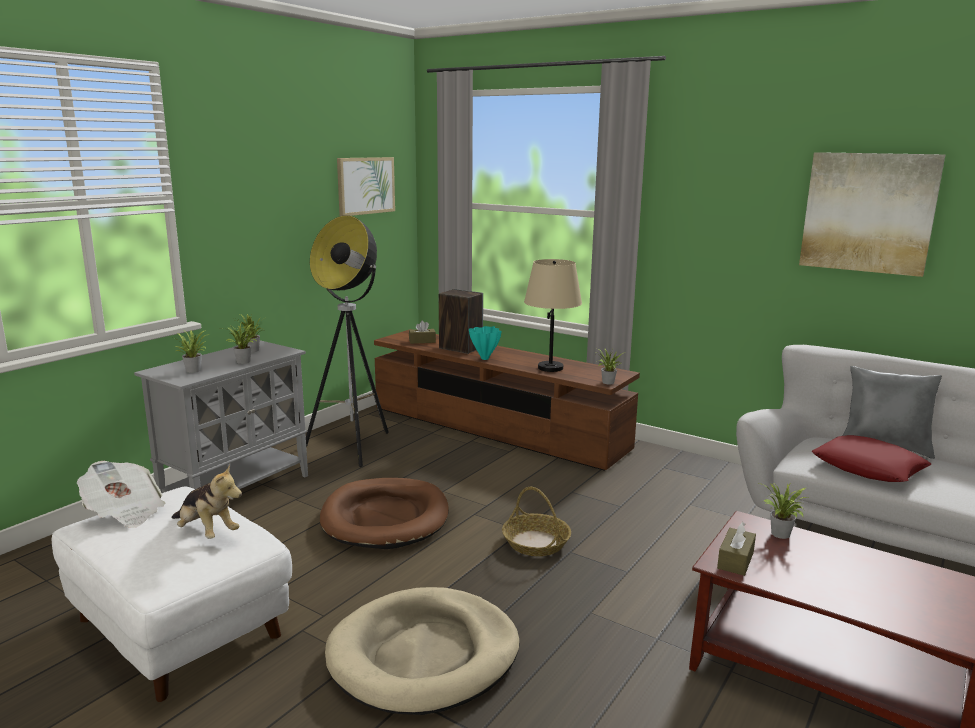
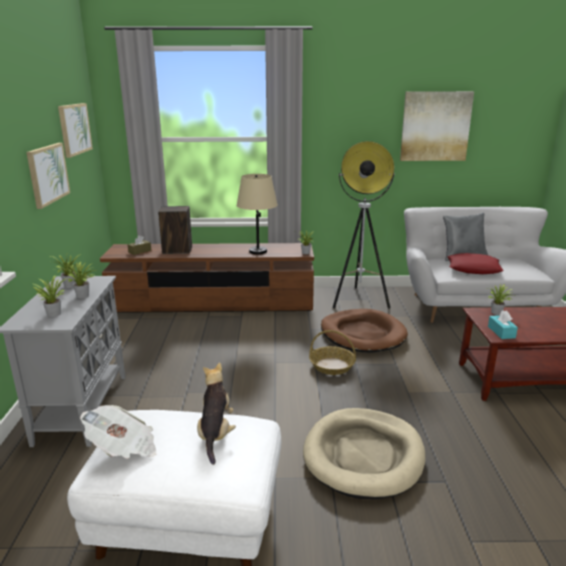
camera: 35 degrees left, 5 degrees up
plush toy [171,464,242,539] -> plush toy turned 90 degrees counterclockwise [197,363,236,465]
floor lamp [306,215,388,467] -> floor lamp moved to [333,141,395,309]
brown dog bed [320,478,449,549] -> brown dog bed moved to [321,309,408,353]
turquoise vase [469,326,502,360] -> none
brown tissue box [717,522,756,576] -> turquoise tissue box [488,310,518,339]
none -> picture [26,143,70,209]

